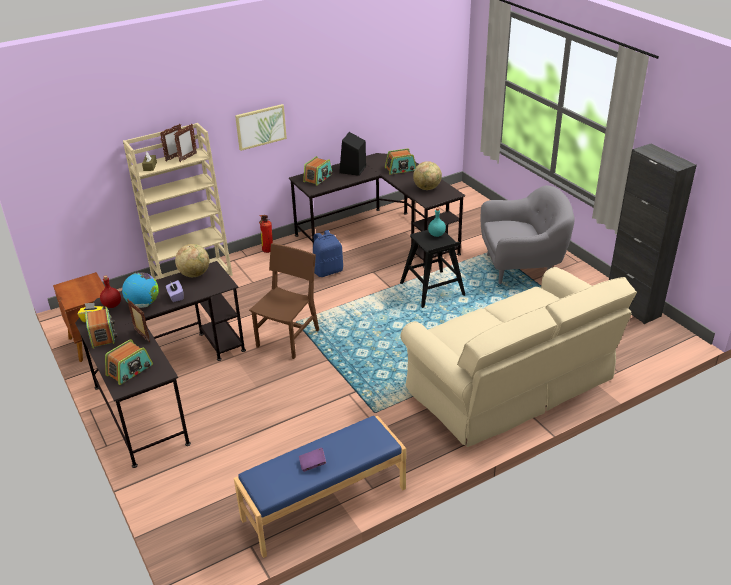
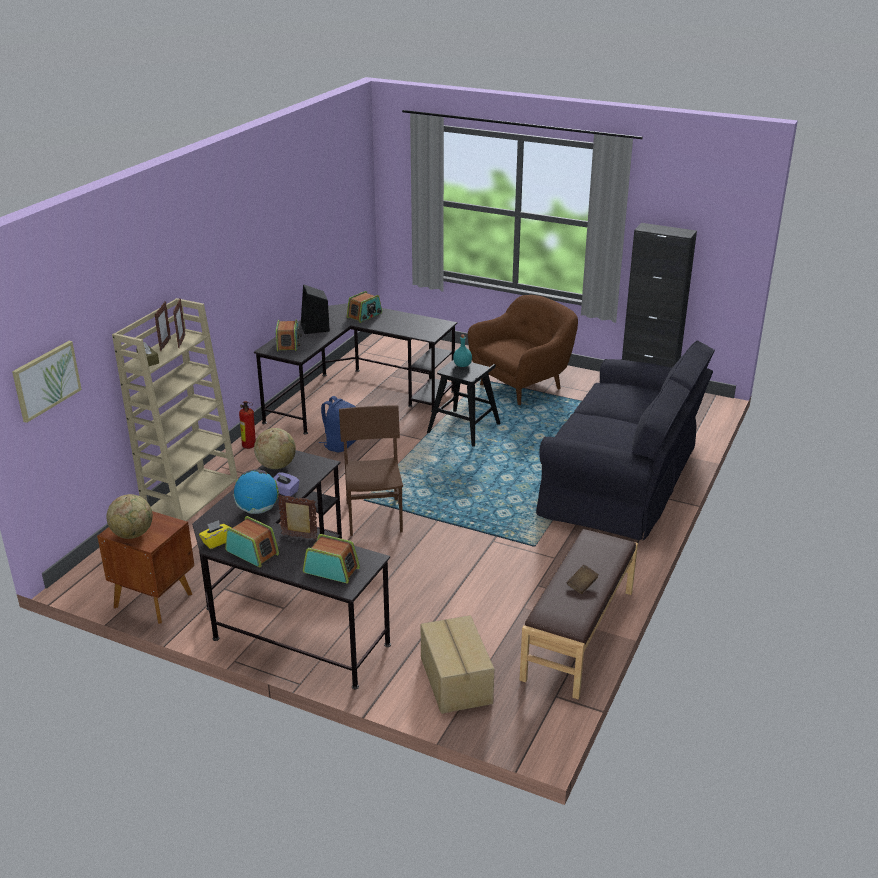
camera: 35 degrees left, 5 degrees down
red bottle [100,276,121,308] -> none
radio [105,339,153,385] -> radio turned 75 degrees counterclockwise [303,534,360,583]
blue bench [234,416,406,558] -> brown bench [520,529,638,699]
picture [235,104,287,151] -> picture moved to [12,341,82,423]
purple book [299,447,326,472] -> brown book [567,565,599,594]
beige sofa [401,267,637,447] -> black sofa [536,340,715,541]
globe [413,161,442,190] -> globe moved to [107,494,153,539]
grey armchair [481,185,575,284] -> brown armchair [468,295,578,405]
none -> cardboard box [421,615,494,714]

